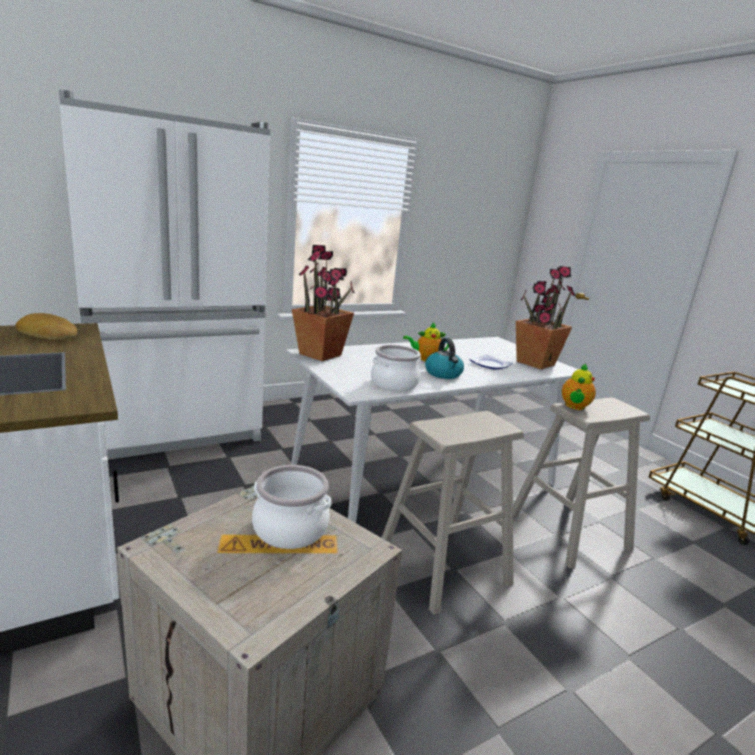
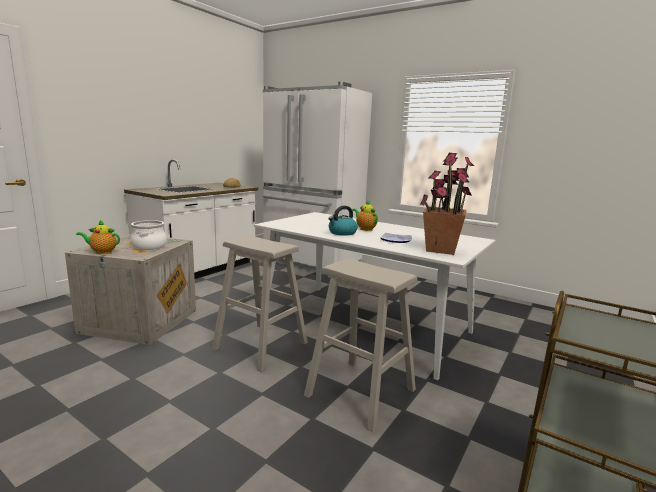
camera: 65 degrees right, 5 degrees down
potted plant [292,245,355,361] -> none
cooking pot [371,345,421,391] -> none
teapot [562,364,596,410] -> teapot moved to [76,220,120,254]

